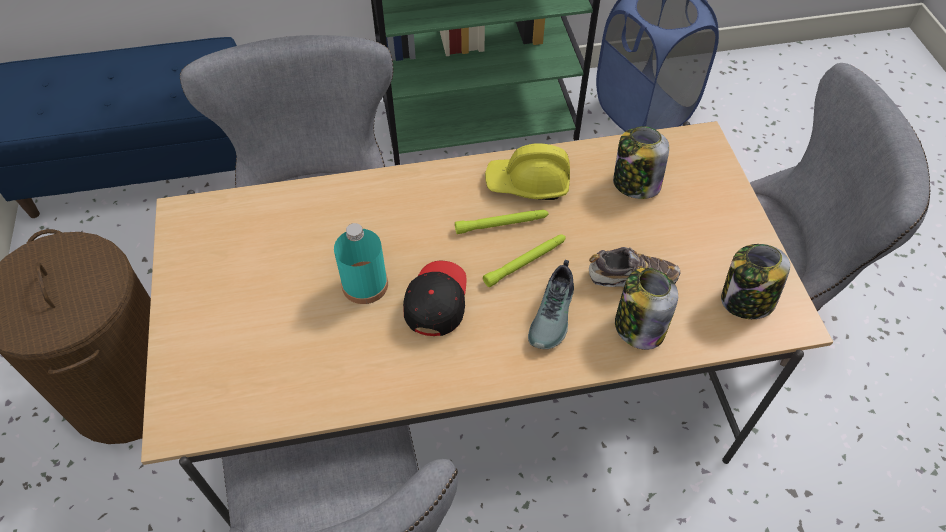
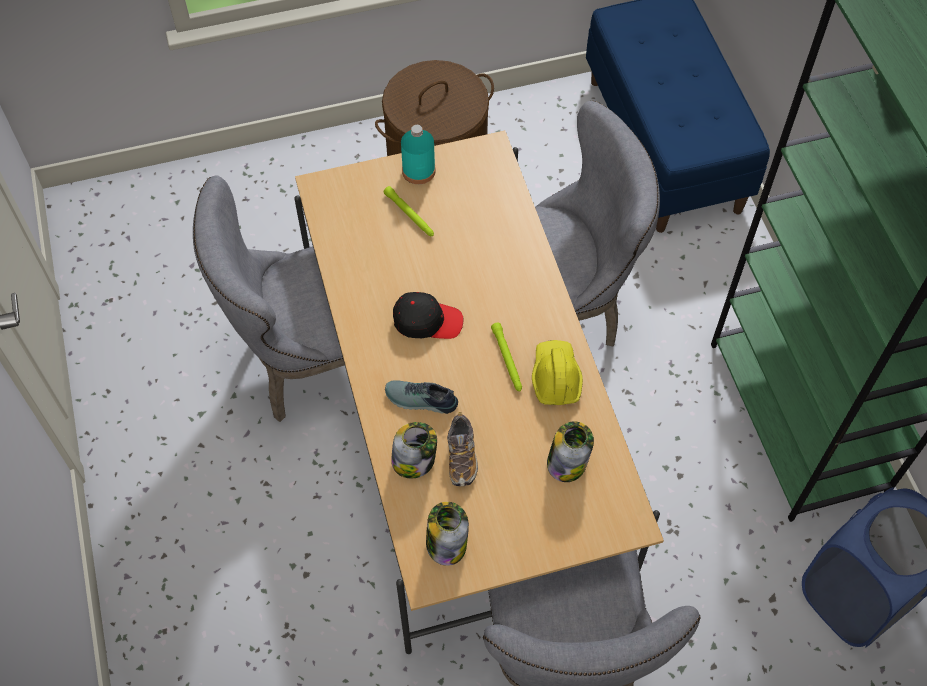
camera: 85 degrees right, 5 degrees up
turquoise bottle [334,223,388,304] -> turquoise bottle moved to [401,125,436,184]
green flashlight [483,235,566,287] -> green flashlight moved to [384,186,434,236]

